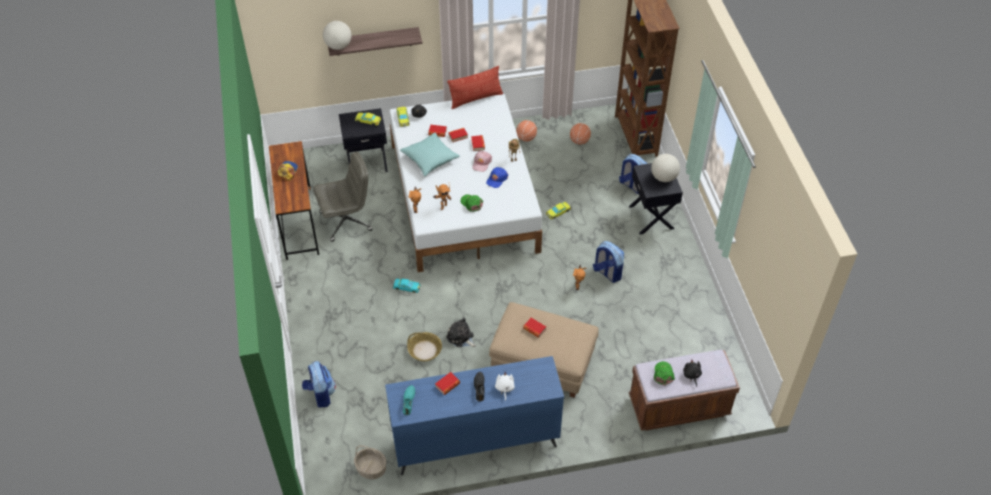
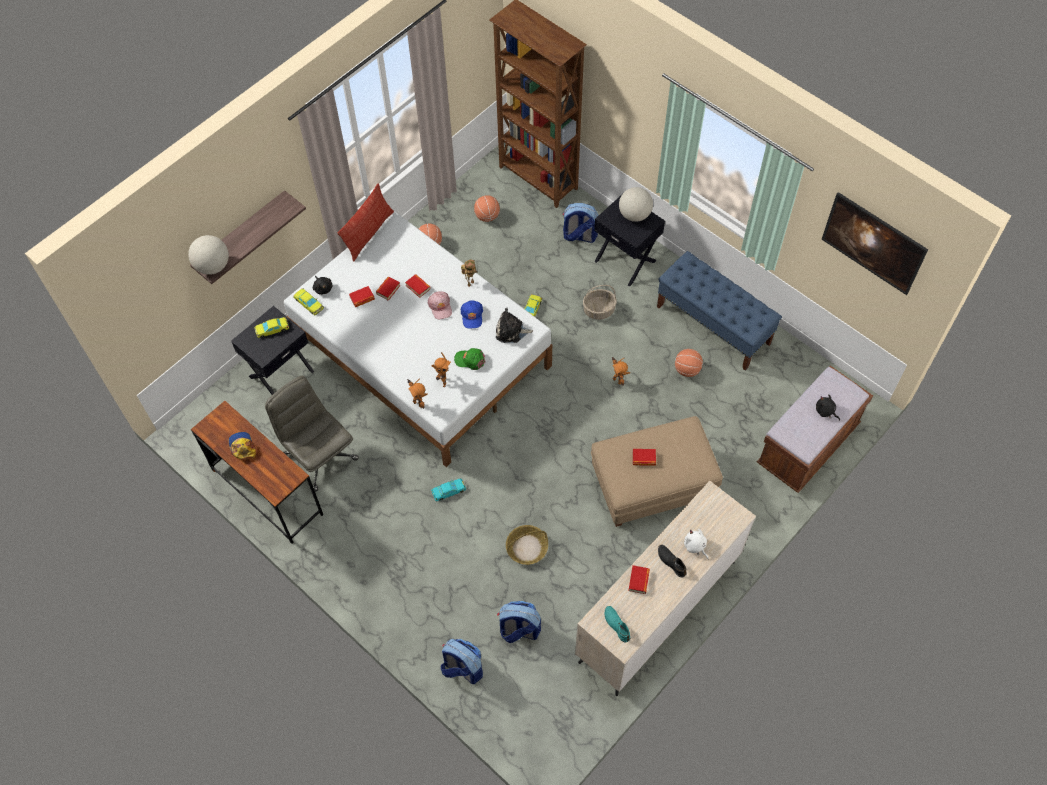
camera: 35 degrees left, 10 degrees up
grey office chair [313,152,373,242] -> grey office chair turned 75 degrees counterclockwise [265,376,359,492]
basket [354,445,386,479] -> basket moved to [583,285,617,320]
blue dresser [385,356,564,475] -> beige dresser [575,481,756,696]
turquoise pillow [400,133,460,176] -> none
plush toy [446,318,476,347] -> plush toy moved to [496,308,533,343]
backpack [593,241,624,283] -> backpack moved to [497,601,541,643]
green cap [654,361,675,386] -> none
none -> blue bench [657,251,782,371]
none -> basketball [675,349,703,377]
none -> picture [821,192,928,295]

